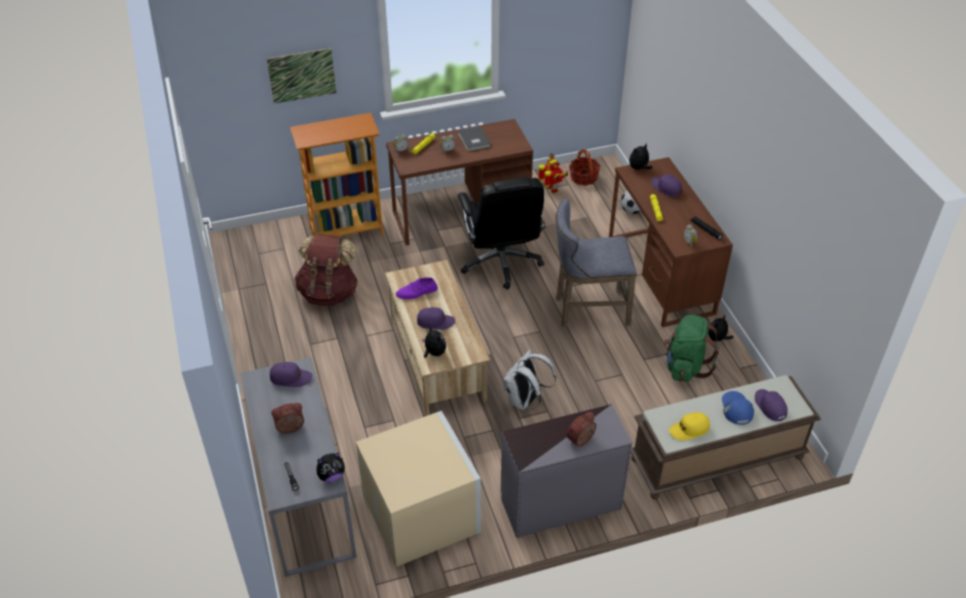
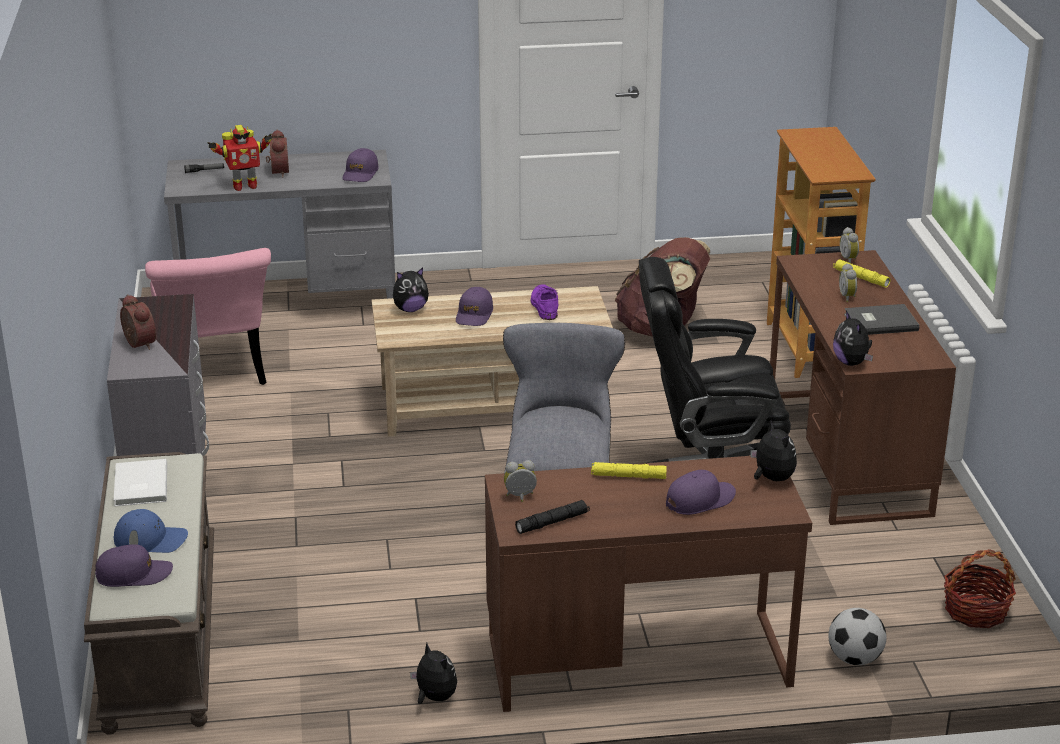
camera: 100 degrees right, 15 degrees down
picture [266,48,336,104] -> none
plush toy [316,452,345,482] -> plush toy moved to [833,311,873,366]
beige storage box [356,411,481,567] -> pink chair [145,248,271,385]
white backpack [503,350,556,410] -> none
toy robot [538,153,568,193] -> toy robot moved to [207,125,273,191]
green backpack [663,315,719,382] -> none
yellow cap [669,412,710,441] -> white book [114,459,167,506]

